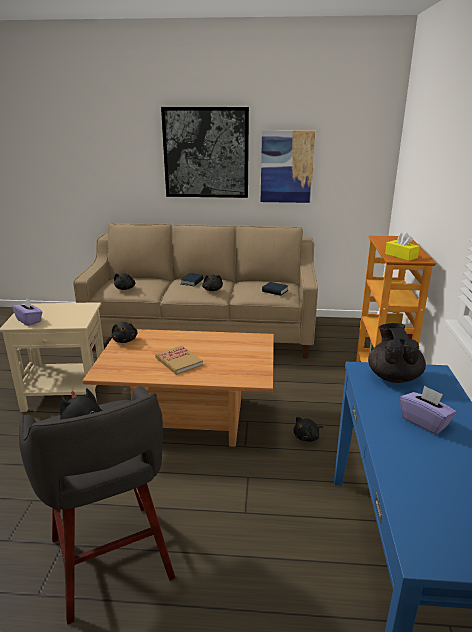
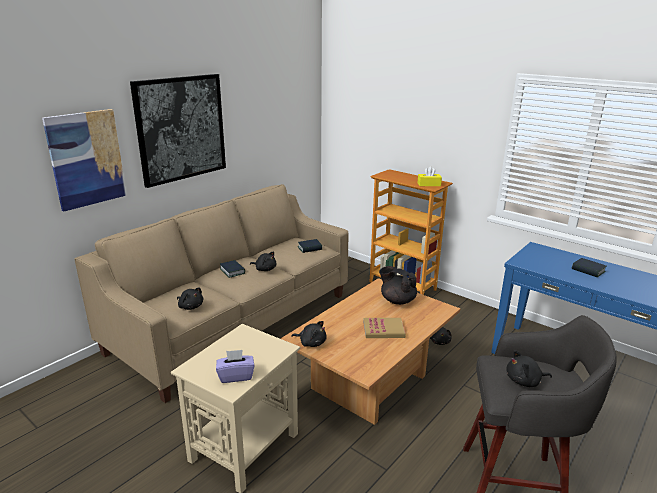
camera: 55 degrees left, 0 degrees up
picture [261,130,315,203] -> picture moved to [42,109,127,212]
black teapot [368,323,426,383] -> black teapot moved to [379,266,417,305]
purple tissue box [400,385,456,435] -> book [572,258,606,277]

